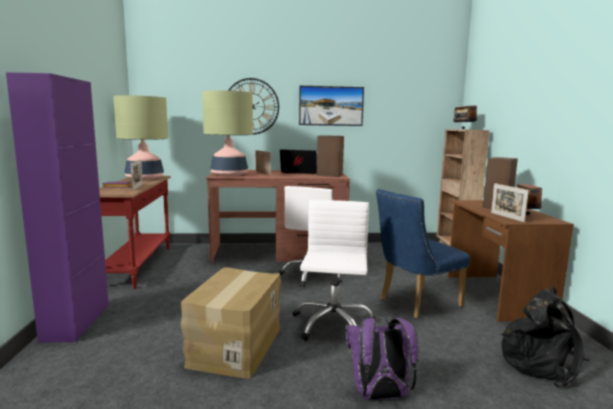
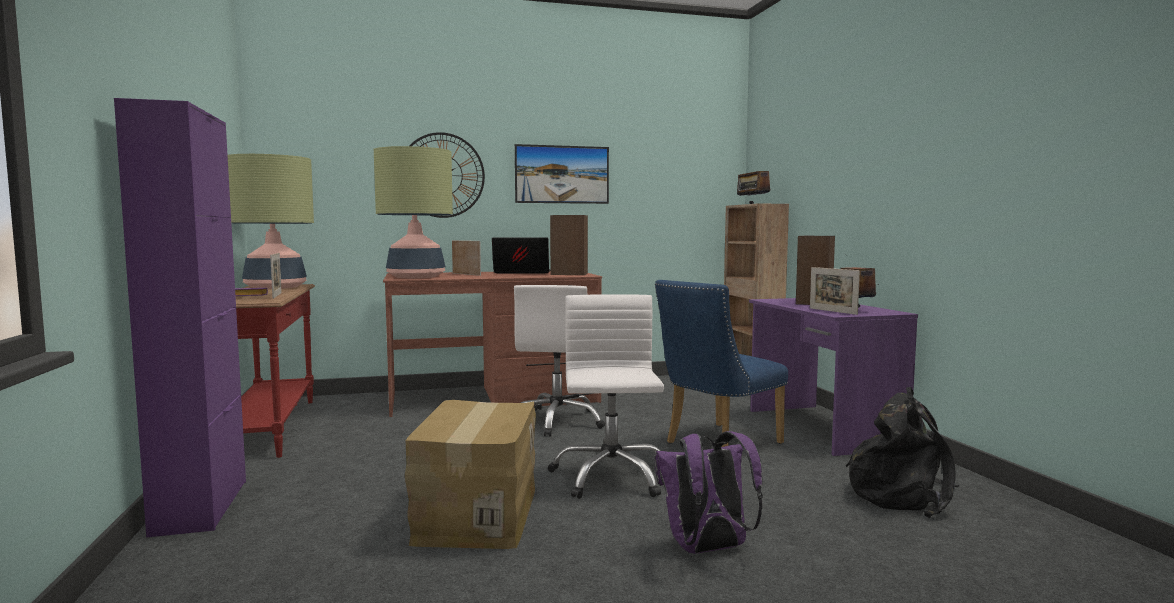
camera: 10 degrees left, 5 degrees down
brown desk [448,200,574,322] -> purple desk [749,298,918,456]

